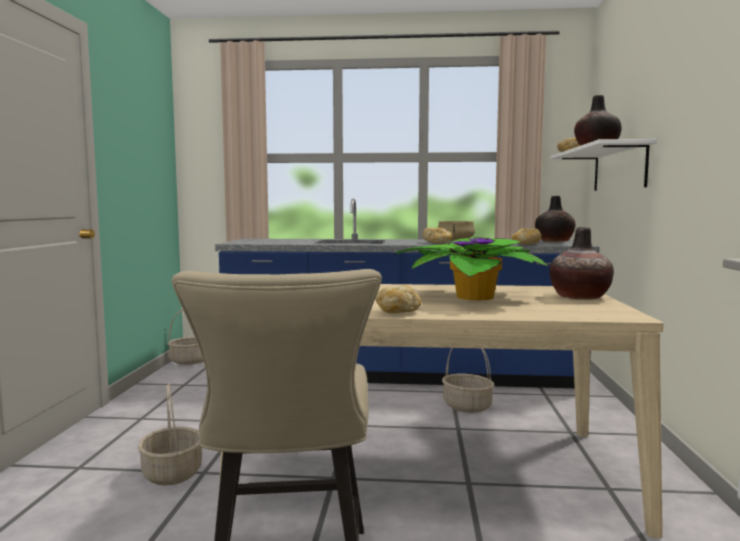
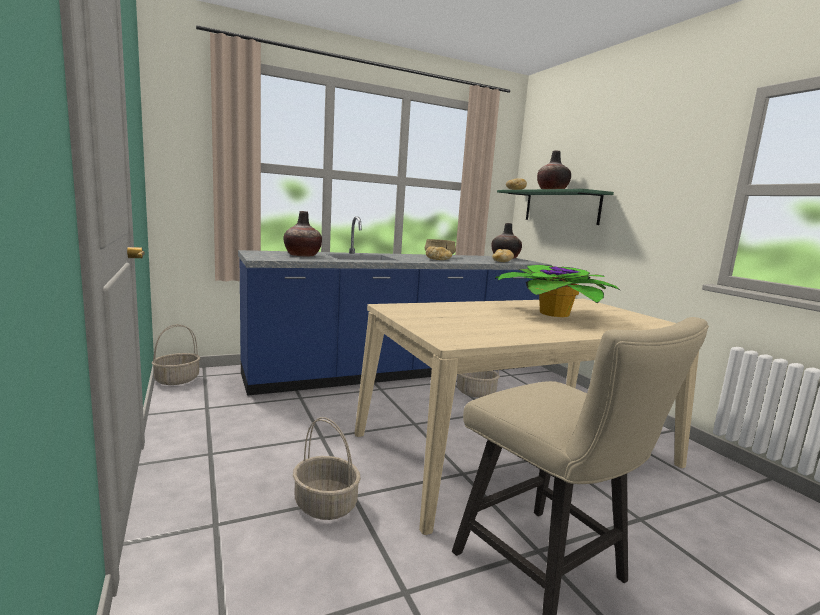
camera: 30 degrees left, 5 degrees up
bread [376,285,422,313] -> none
vase [549,227,614,300] -> vase moved to [283,211,322,257]
white shelf [550,139,657,191] -> green shelf [497,189,614,225]

